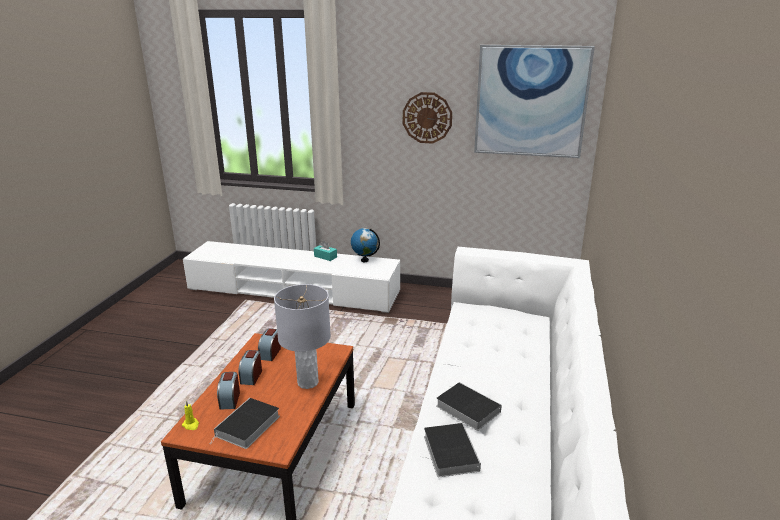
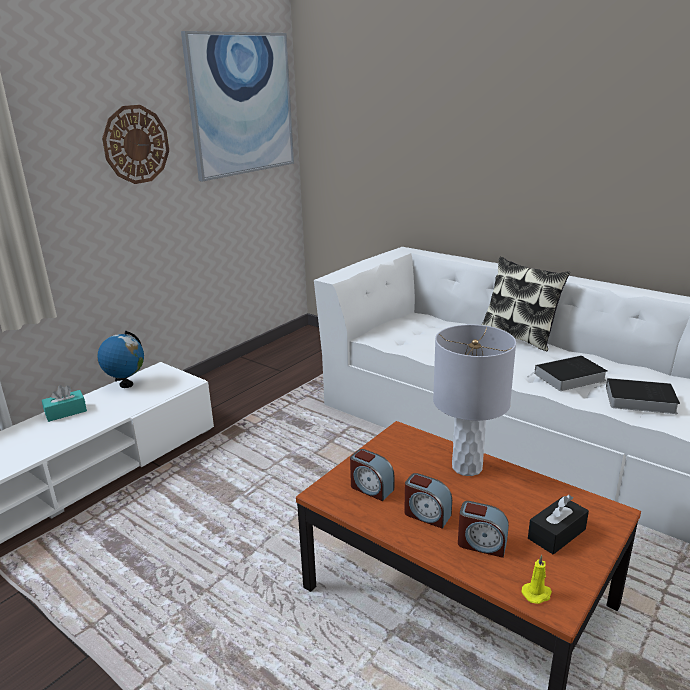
camera: 65 degrees left, 0 degrees up
book [210,398,280,449] -> black tissue box [528,495,589,555]
none -> pillow [482,257,570,351]

